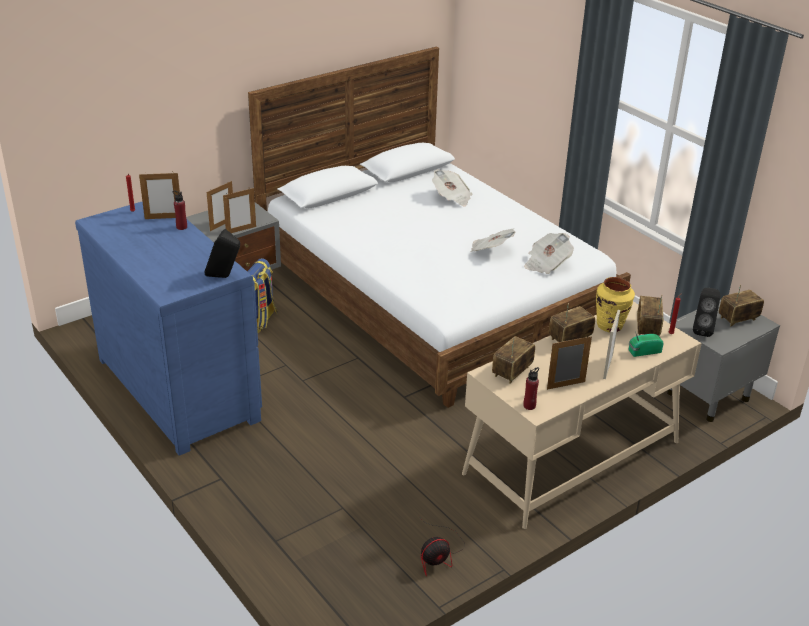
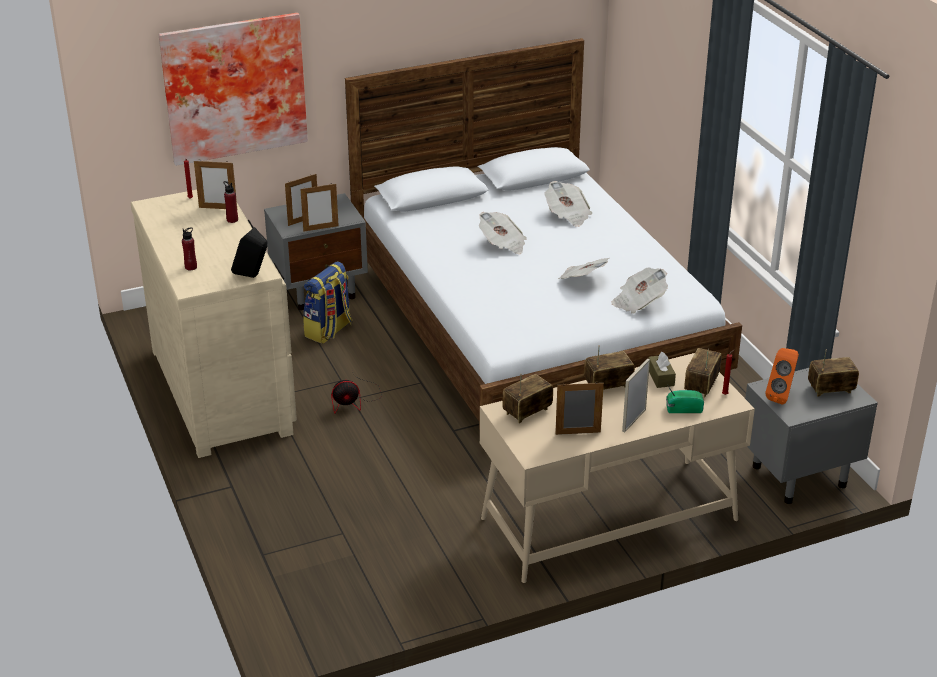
camera: 15 degrees right, 0 degrees up
blue dresser [75,202,262,456] -> beige dresser [131,190,297,458]
fan [418,515,465,576] -> fan moved to [331,370,382,414]
red bottle [523,367,540,410] -> red bottle moved to [182,227,197,270]
yellow vase [596,277,635,332] -> brown tissue box [648,352,676,388]
black speaker [693,288,720,337] -> orange speaker [765,348,799,404]
none -> picture [158,13,308,166]
none -> newspaper [479,212,527,254]

